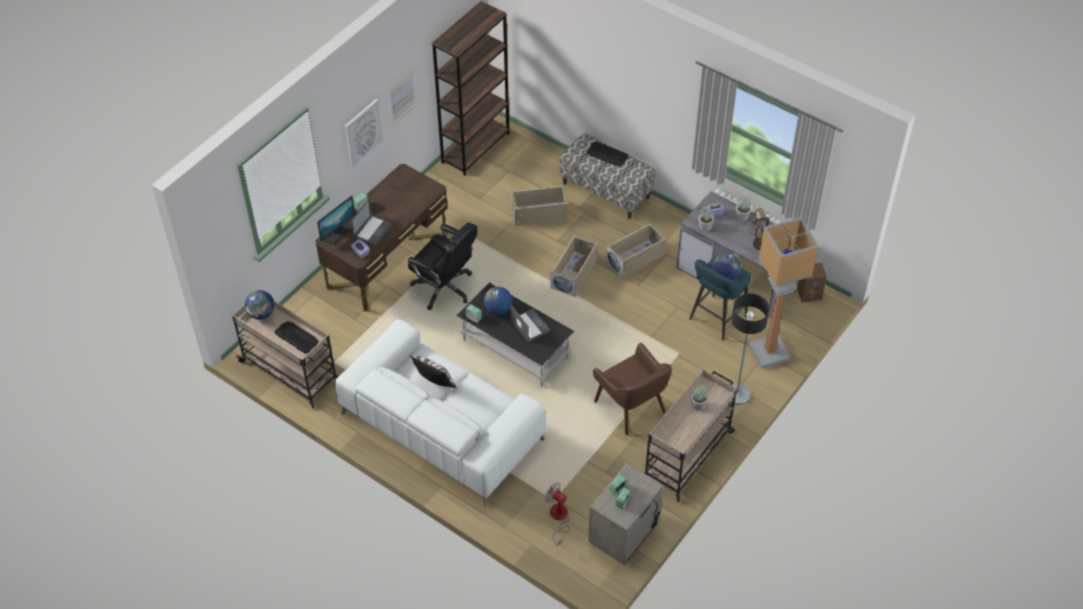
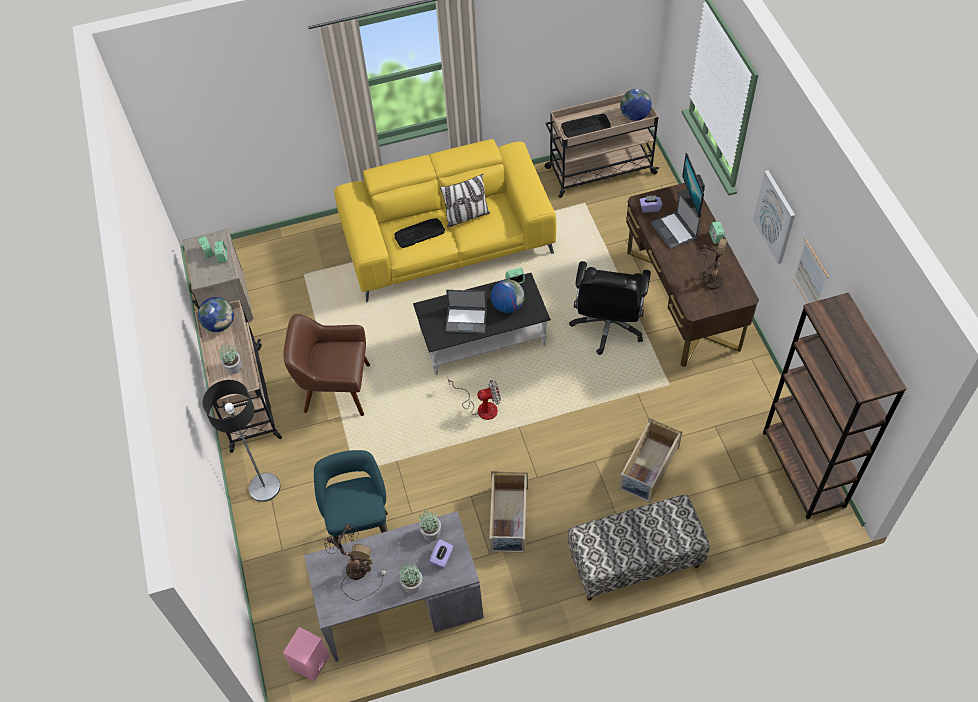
camera: 130 degrees right, 5 degrees up
white sofa [335,319,546,507] -> yellow sofa [334,139,556,302]
black office chair [408,222,477,310] -> black office chair turned 60 degrees counterclockwise [569,261,651,355]
fan [545,483,570,546] -> fan moved to [448,379,501,420]
beige storage box [550,235,598,297] -> none
keyboard [587,142,628,166] -> keyboard moved to [394,218,445,248]
globe [712,253,741,280] -> globe moved to [198,297,234,332]
floor lamp [749,217,819,369] -> none
brown speaker [797,263,827,303] -> pink speaker [283,627,329,681]
none -> table lamp [694,238,741,294]

